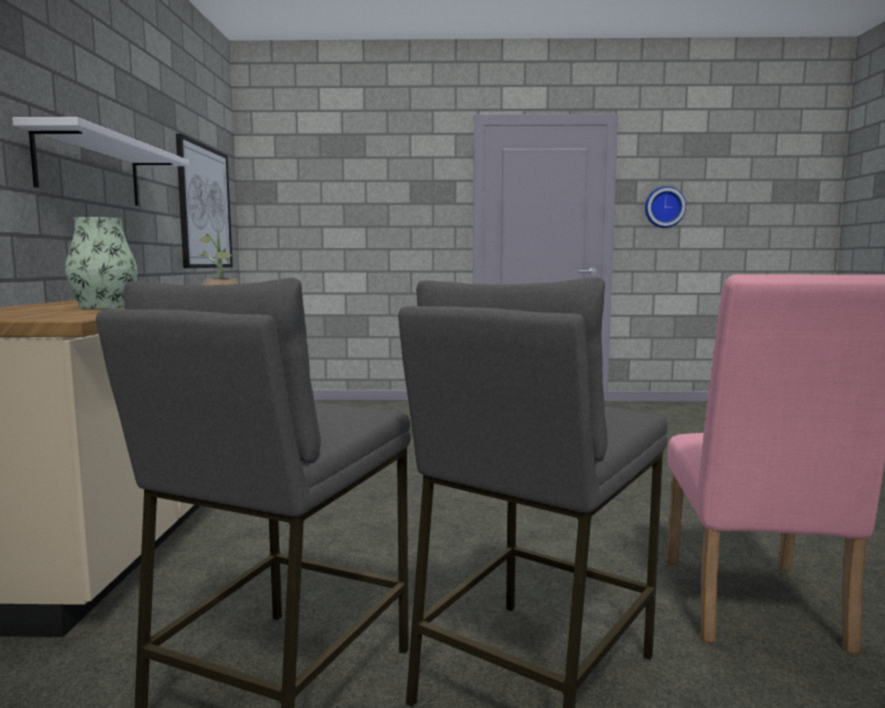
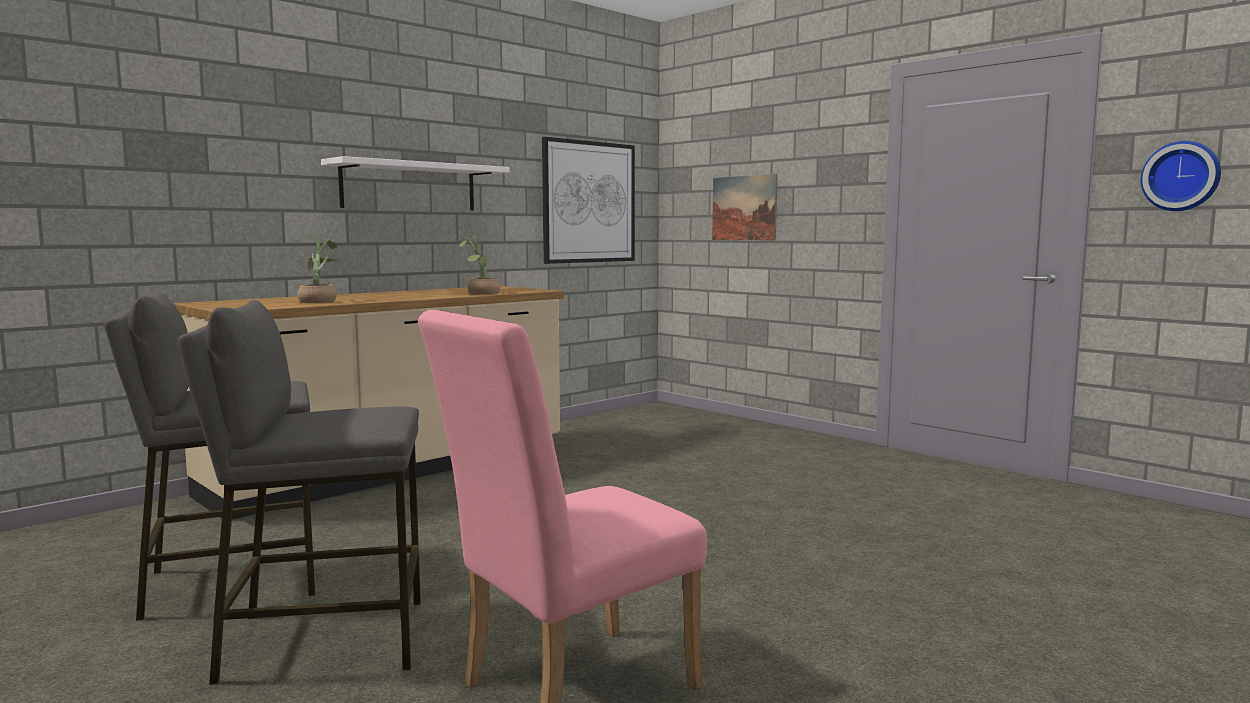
camera: 45 degrees right, 0 degrees up
vase [65,217,138,309] -> potted plant [297,236,337,303]
none -> picture [712,174,777,240]

